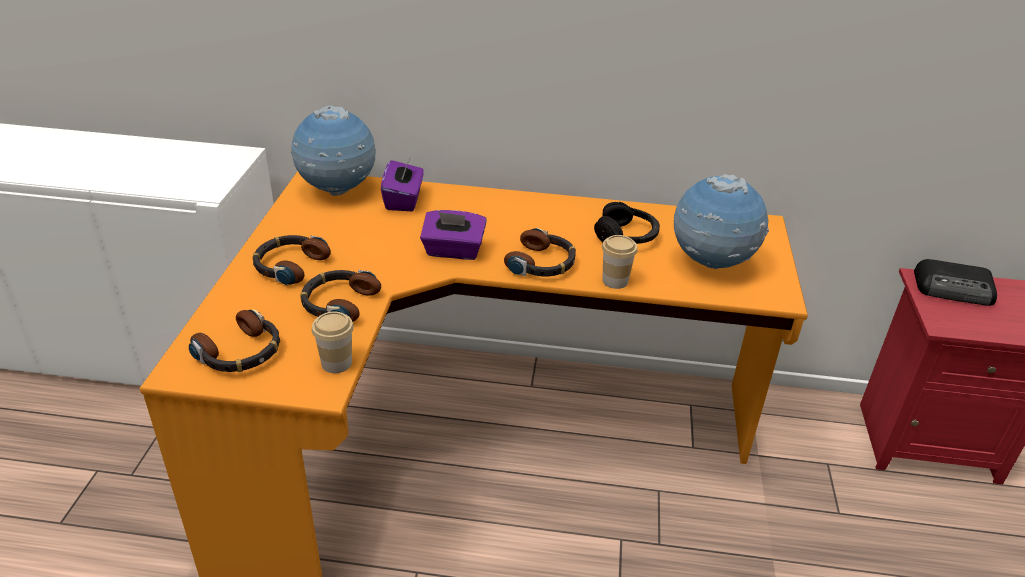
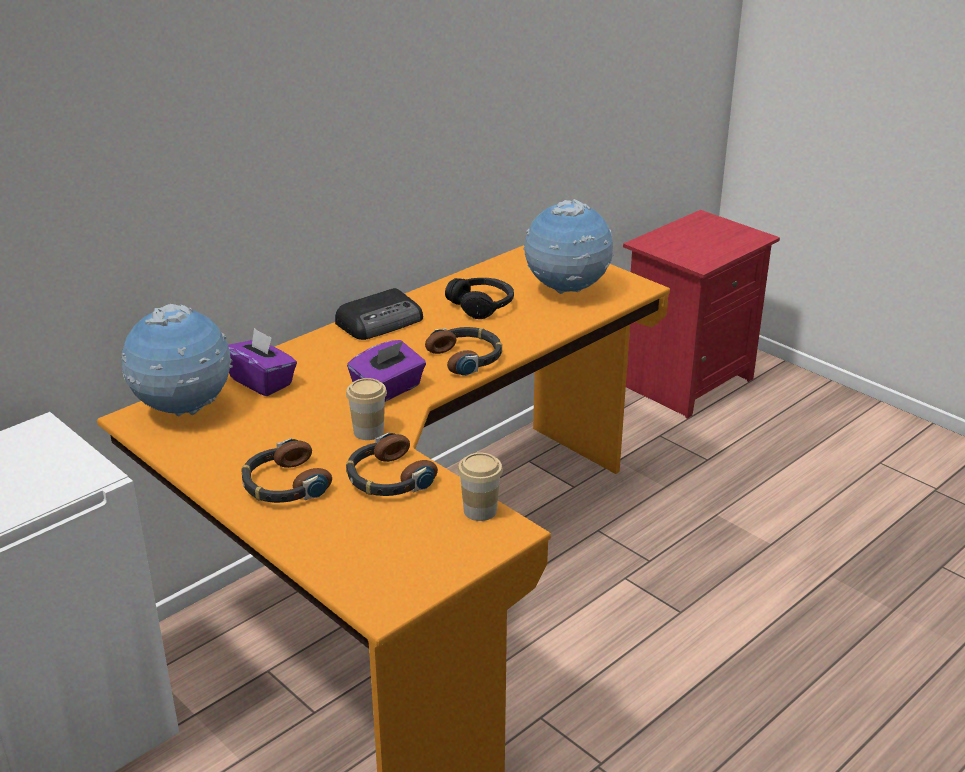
camera: 50 degrees left, 5 degrees down
headphones [189,309,280,372] -> none
cup [602,235,637,289] -> cup moved to [346,378,387,440]
radio [914,259,997,306] -> radio moved to [335,288,423,340]

